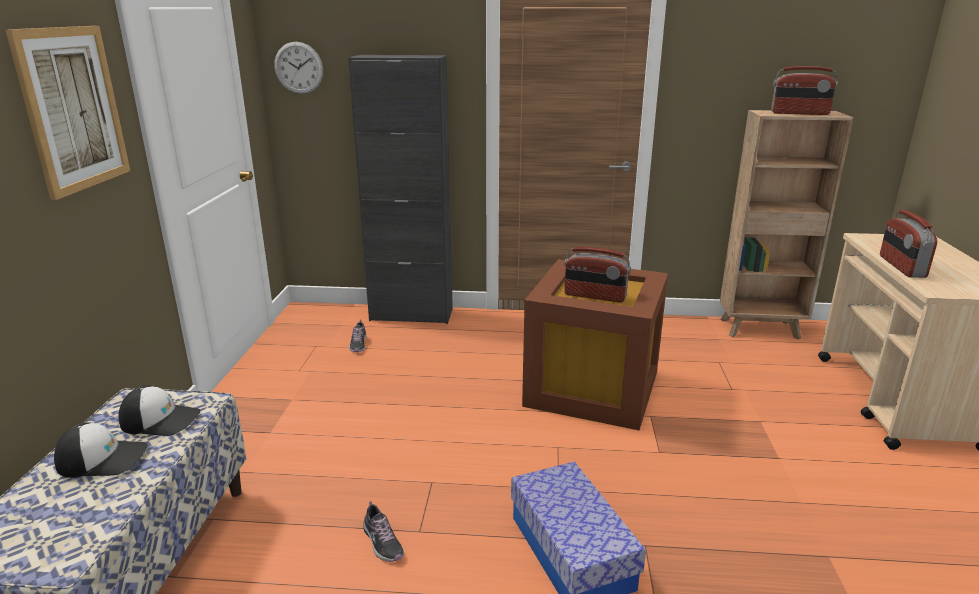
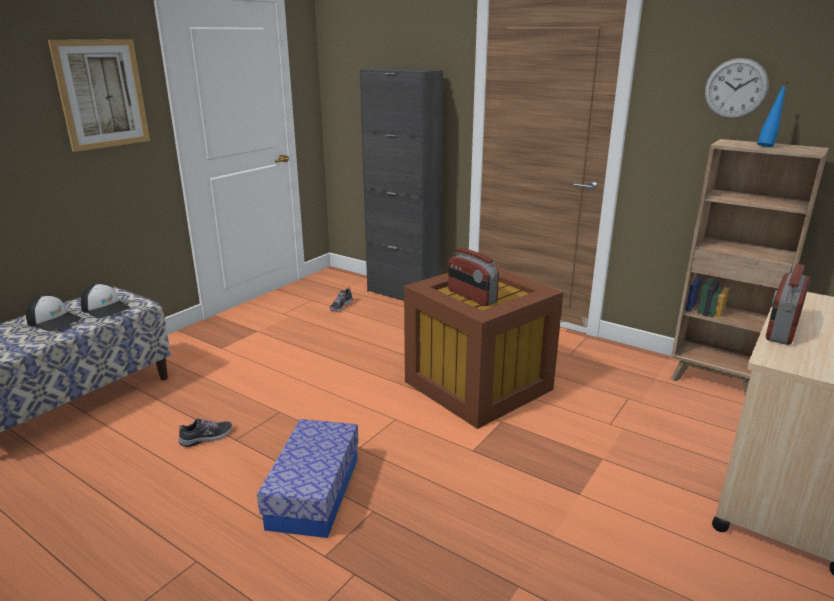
camera: 30 degrees right, 0 degrees up
wall clock [274,42,323,94] -> wall clock moved to [705,58,769,119]
shoe [363,501,404,562] -> shoe turned 120 degrees counterclockwise [179,418,232,447]
radio [771,66,838,115] -> blue bottle [757,81,788,147]

